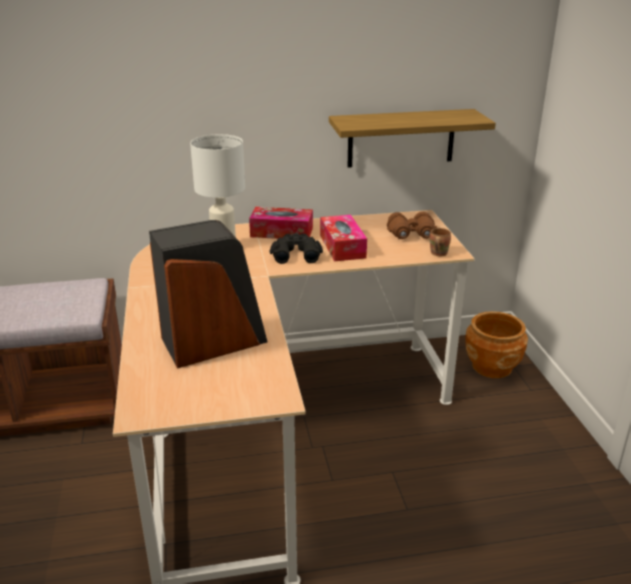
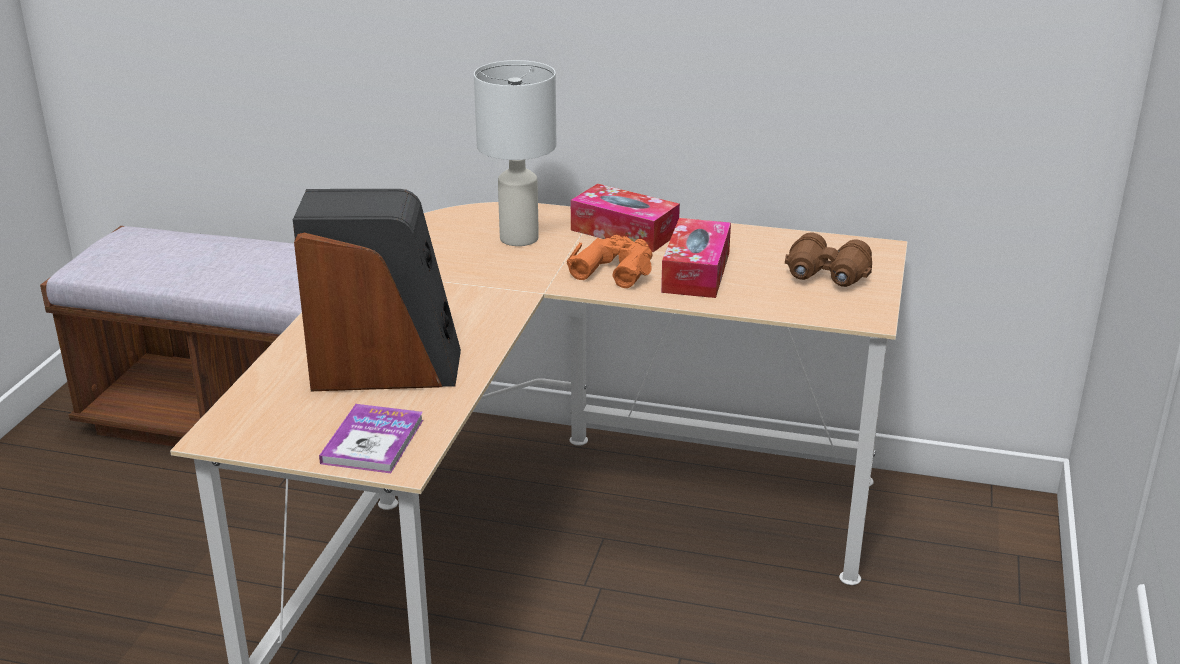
camera: 25 degrees right, 0 degrees up
black binoculars [270,233,323,264] -> orange binoculars [566,235,653,288]
shelf [329,109,496,168] -> none
brown mug [430,228,451,256] -> none
brown planter [465,311,528,378] -> none
none -> book [319,404,423,473]

